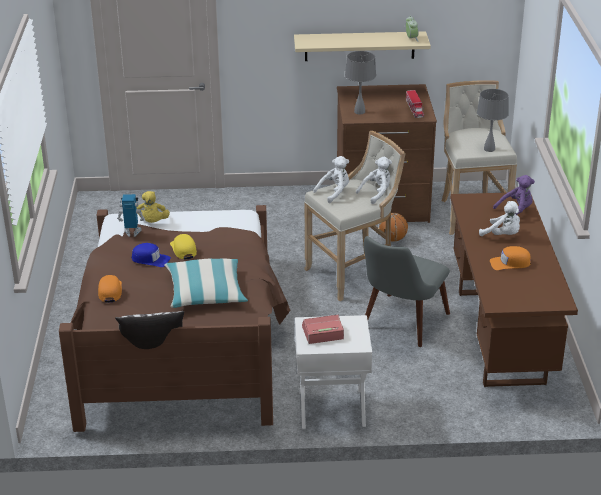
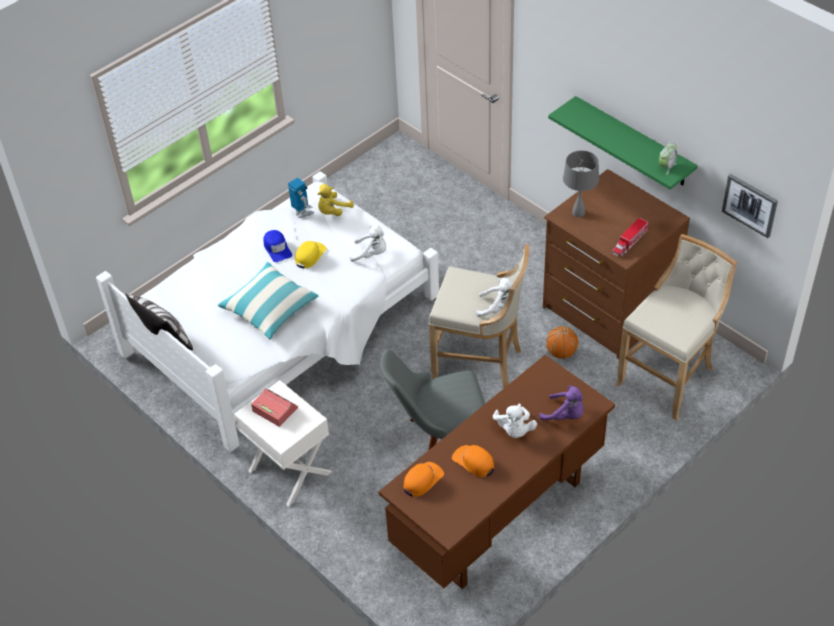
camera: 50 degrees right, 15 degrees up
brown bed [59,205,290,432] -> white bed [96,171,439,452]
orange cap [98,275,122,303] -> orange cap moved to [404,462,444,497]
beige shelf [294,31,431,61] -> green shelf [548,96,698,190]
white plush toy [313,156,349,203] -> white plush toy moved to [350,225,386,262]
grey table lamp [477,89,509,152] -> none
none -> picture [722,174,778,238]

